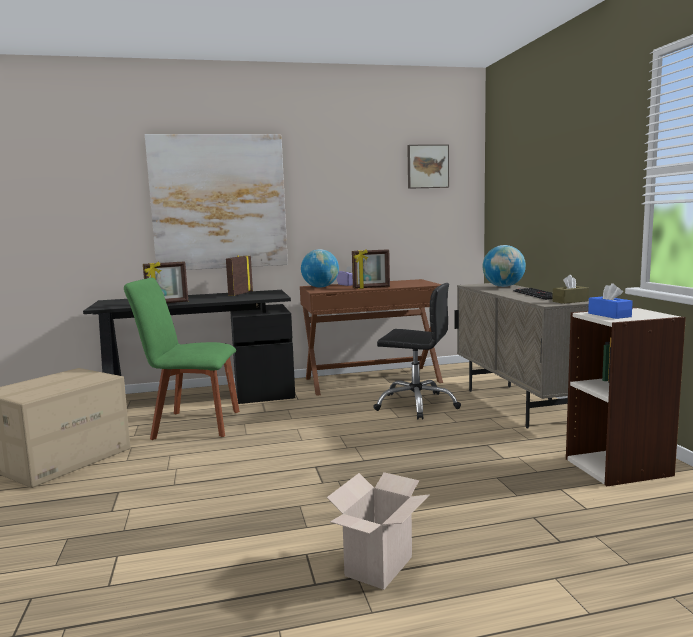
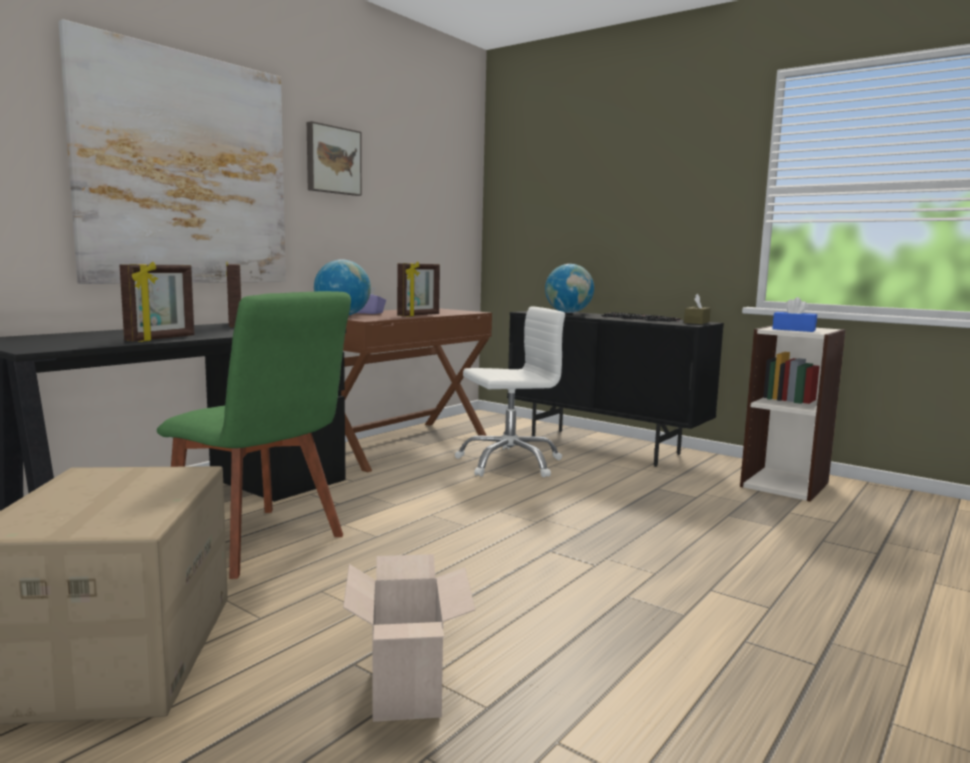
camera: 40 degrees left, 0 degrees up
green chair [124,278,240,440] -> green chair turned 105 degrees counterclockwise [157,291,351,579]
cardboard box [327,472,430,590] -> cardboard box moved to [343,554,475,722]
black office chair [373,283,461,420] -> white office chair [455,307,565,477]
picture [407,145,449,189] -> picture moved to [307,121,362,196]
beige cabinet [455,283,589,428] -> black cabinet [507,311,724,467]

